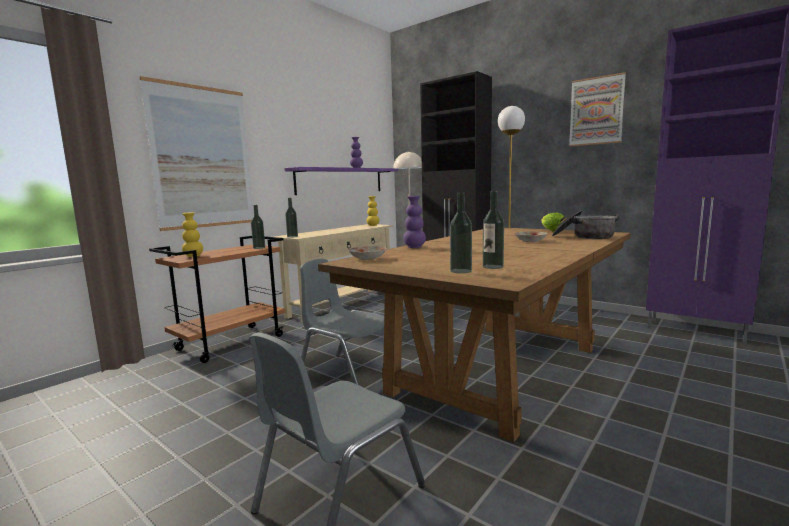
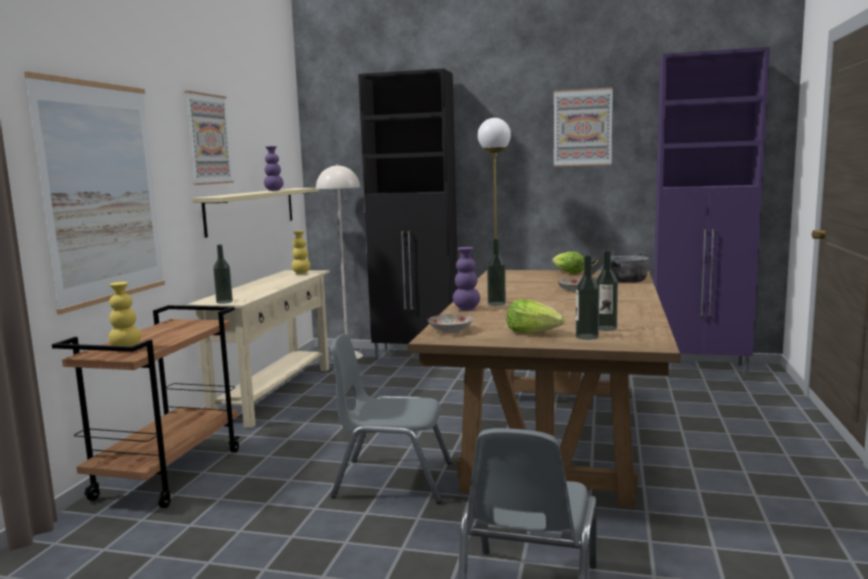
camera: 25 degrees left, 0 degrees up
bottle [251,205,265,249] -> bottle moved to [487,238,506,306]
purple shelf [284,167,398,195] -> beige shelf [192,188,319,238]
none -> picture [185,91,234,185]
none -> lettuce [507,299,565,334]

